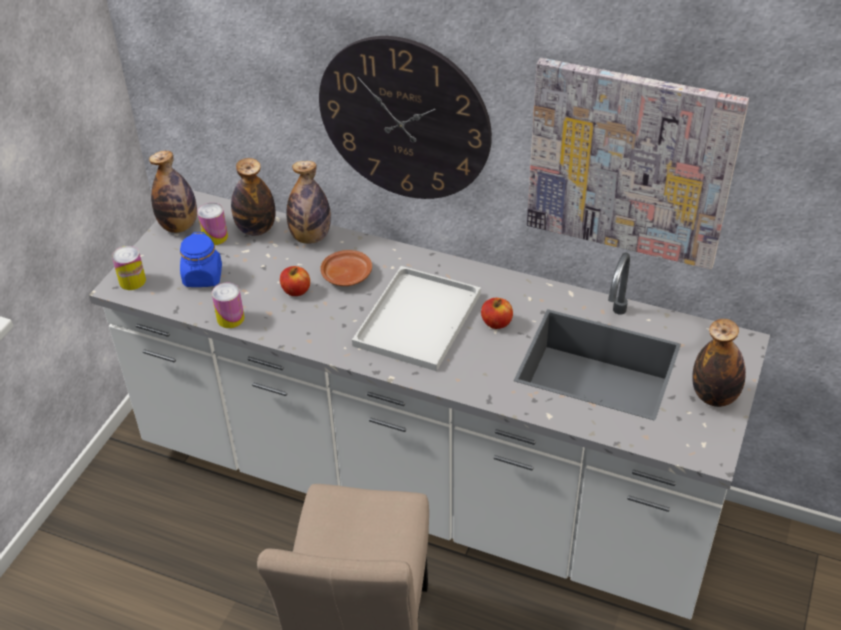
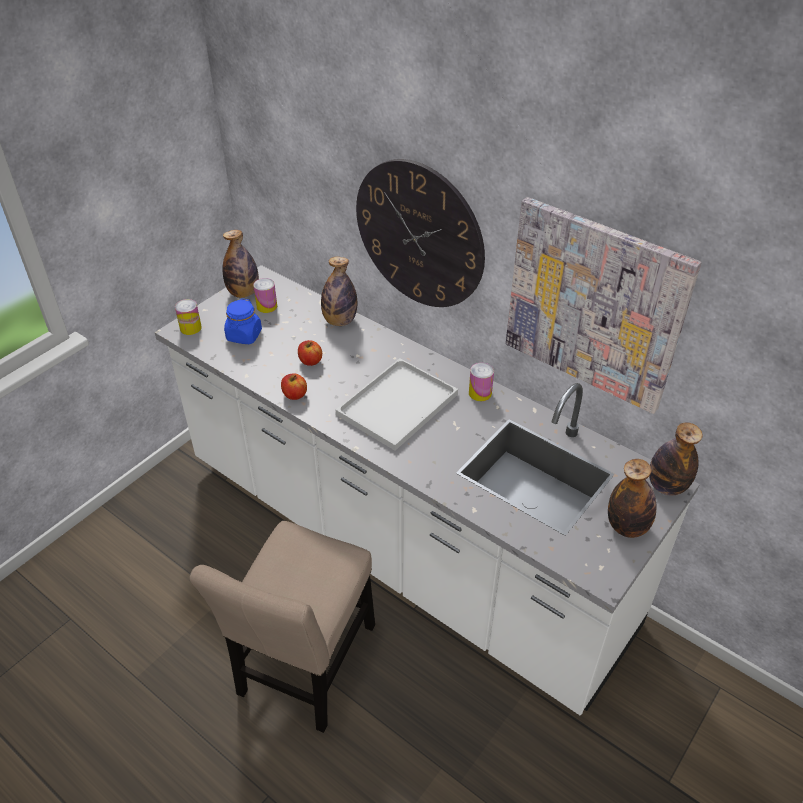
camera: 15 degrees right, 0 degrees up
can [212,283,245,328] -> can moved to [469,363,494,401]
bottle [231,158,276,236] -> bottle moved to [649,423,703,495]
brown plate [320,250,372,286] -> none
apple [481,298,513,329] -> apple moved to [281,373,307,400]

